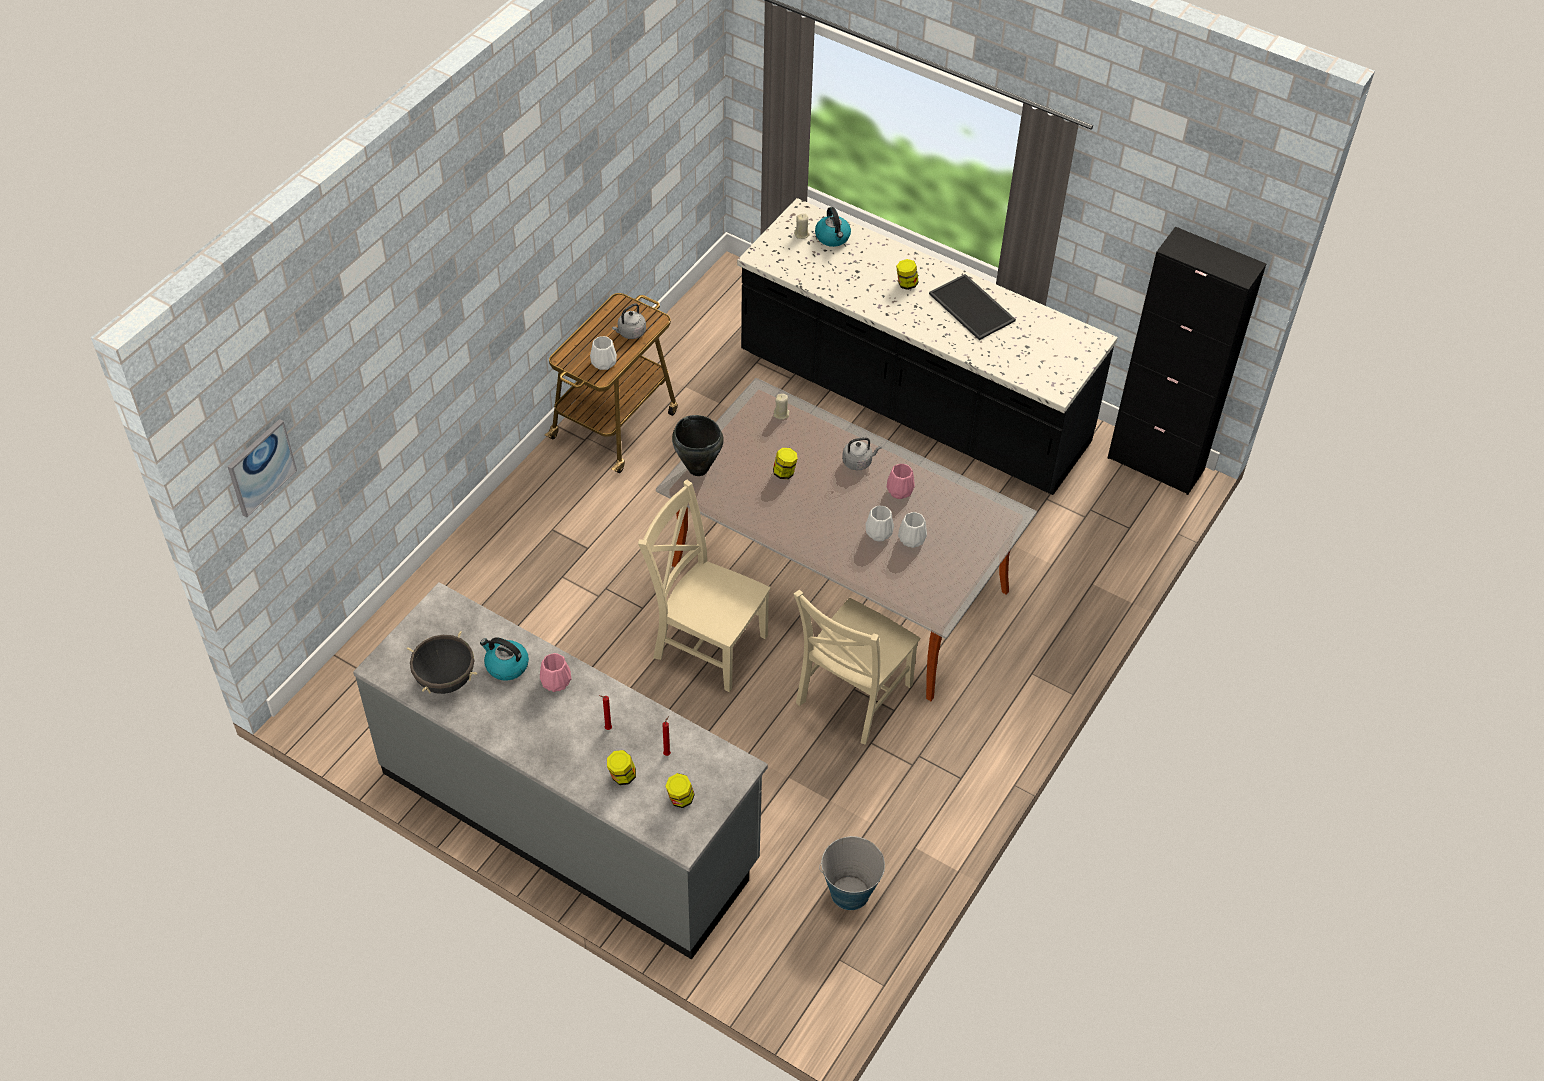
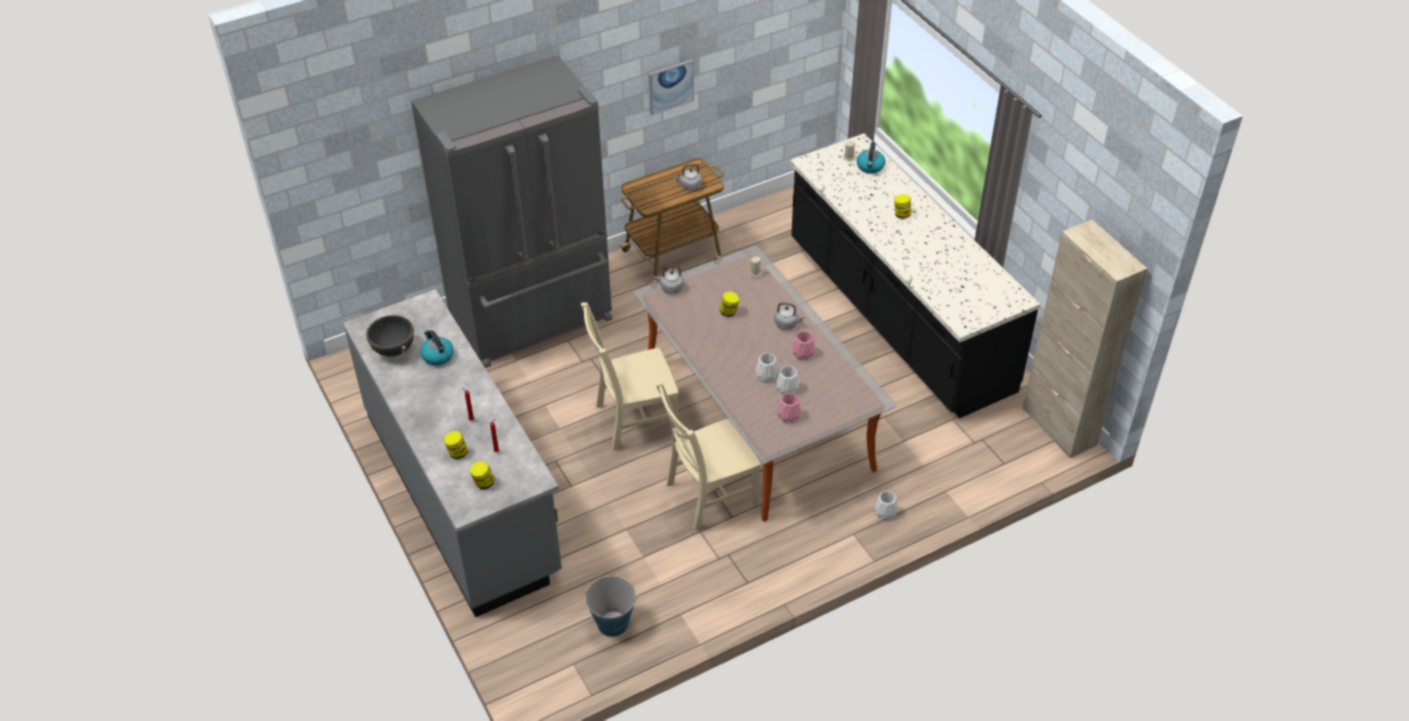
camera: 30 degrees right, 5 degrees down
picture [227,419,297,518] -> picture moved to [649,59,694,115]
pink vase [540,653,572,692] -> pink vase moved to [778,393,801,423]
white vase [590,336,617,370] -> white vase moved to [875,491,898,520]
beige chair [638,480,771,692] -> beige chair turned 75 degrees counterclockwise [581,302,679,451]
black cooking pot [672,415,724,476] -> grey kettle [653,266,684,294]
tray [929,274,1016,340] -> none
black cabinet [1108,227,1266,495] -> beige cabinet [1022,220,1148,458]
none -> grey fridge [411,55,612,368]

